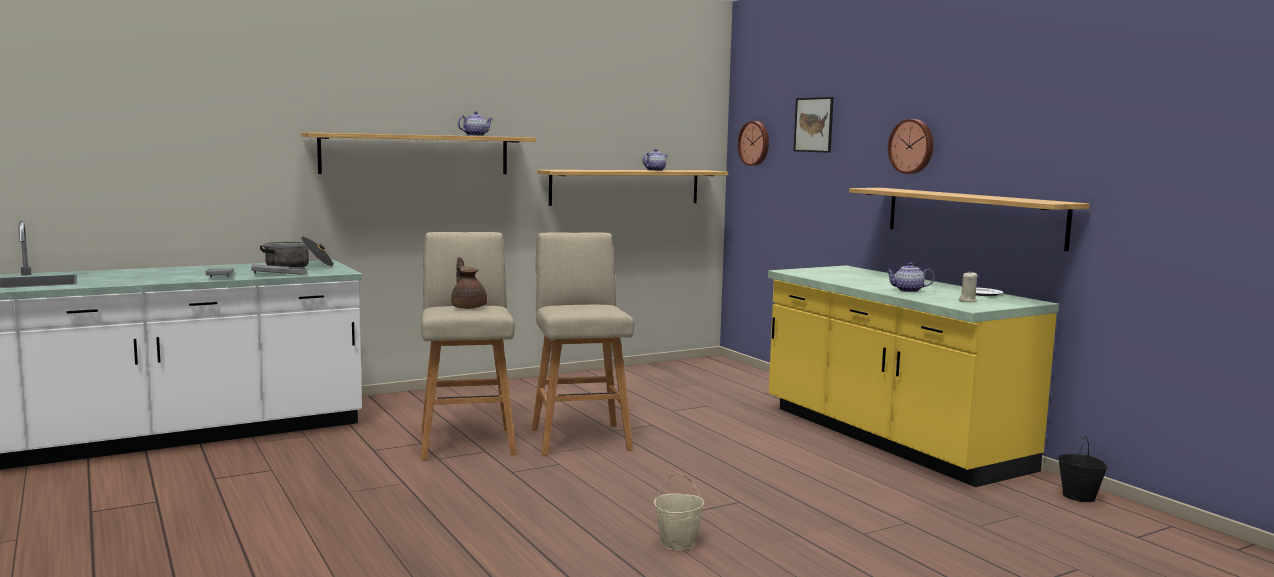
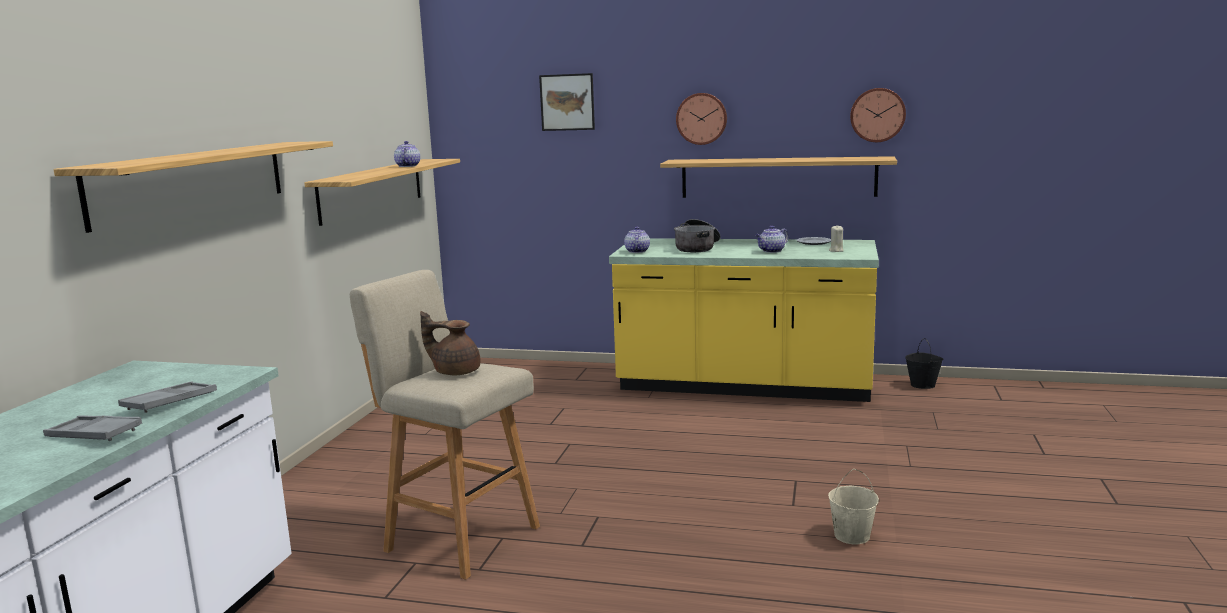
camera: 45 degrees left, 5 degrees up
cooking pot [260,236,334,268] -> cooking pot moved to [674,219,721,252]
teapot [458,111,493,136] -> teapot moved to [624,227,650,253]
beige stool [532,232,634,455] -> none
wall clock [738,121,769,166] -> wall clock moved to [850,88,906,142]

